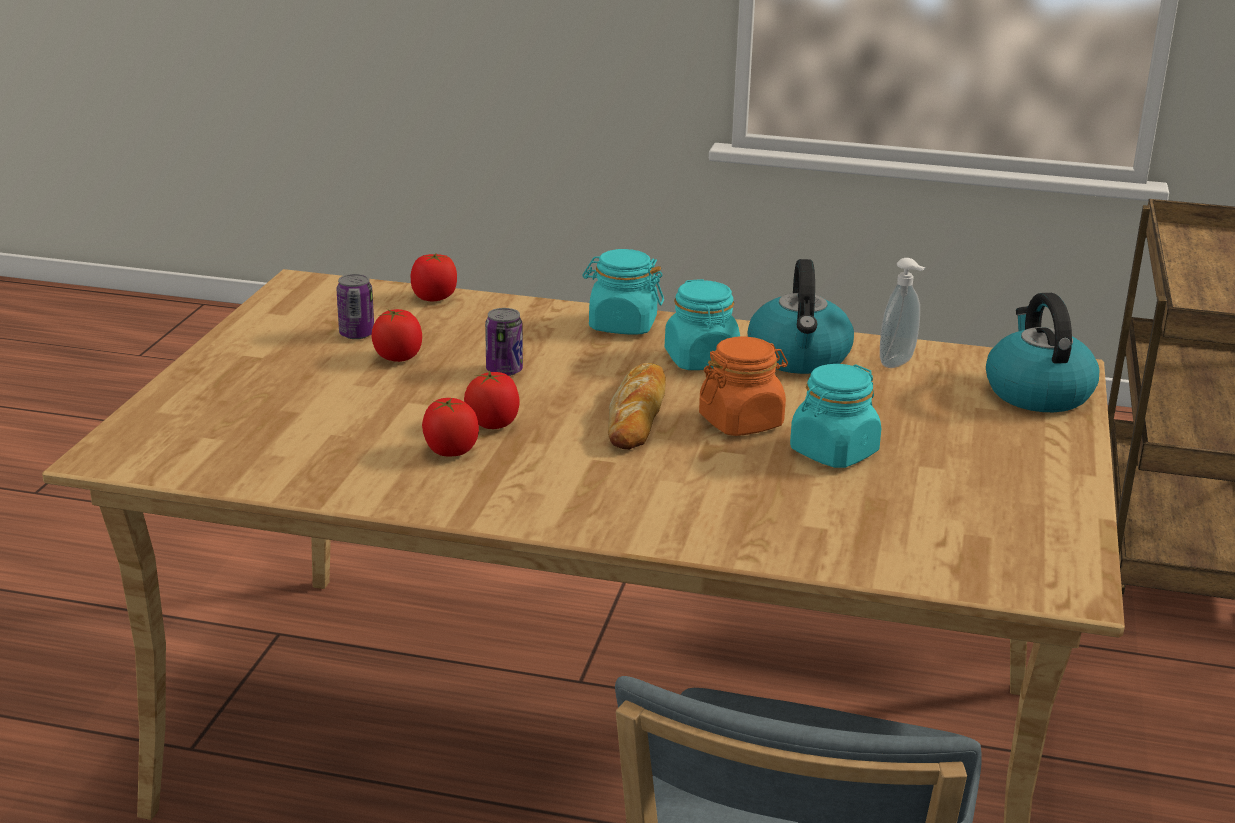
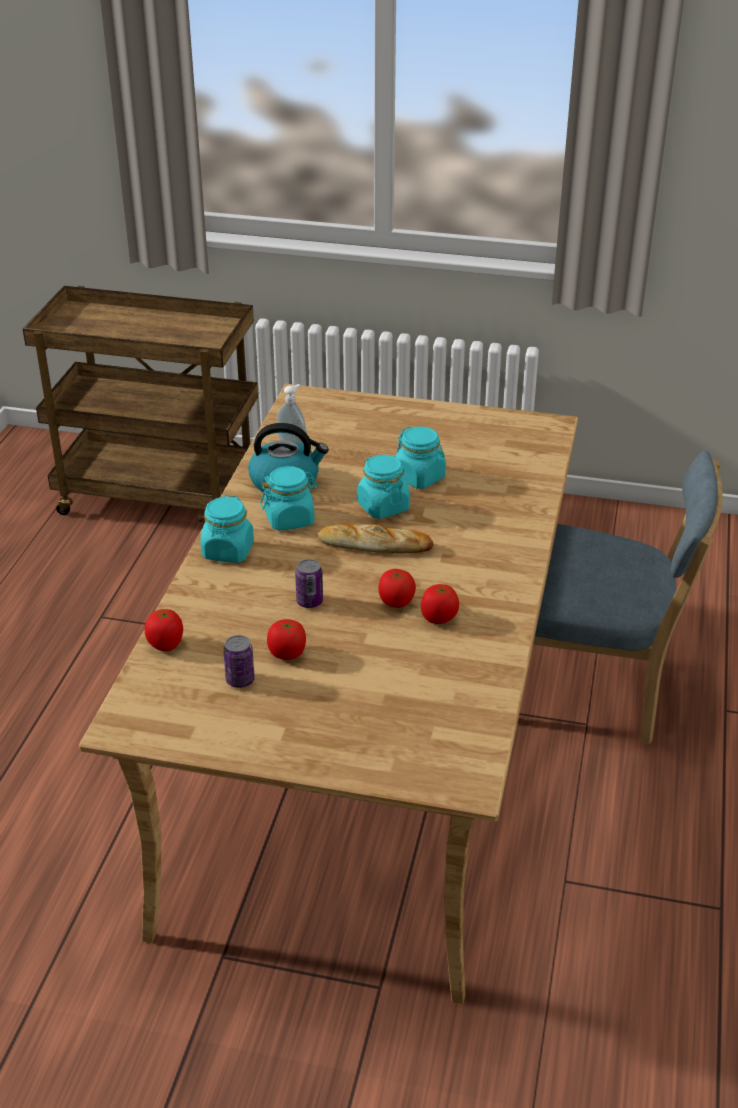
camera: 90 degrees left, 10 degrees up
orange jar [699,337,788,436] -> turquoise jar [357,455,410,519]
kettle [986,293,1099,412] -> none

